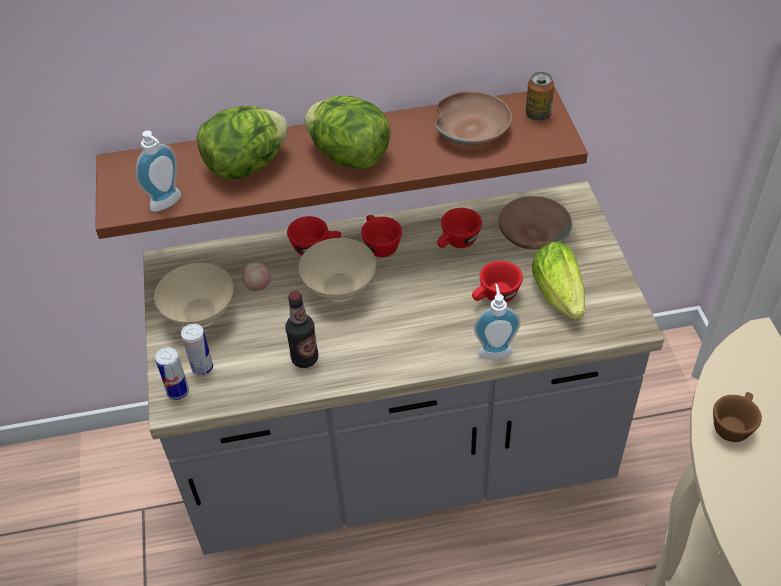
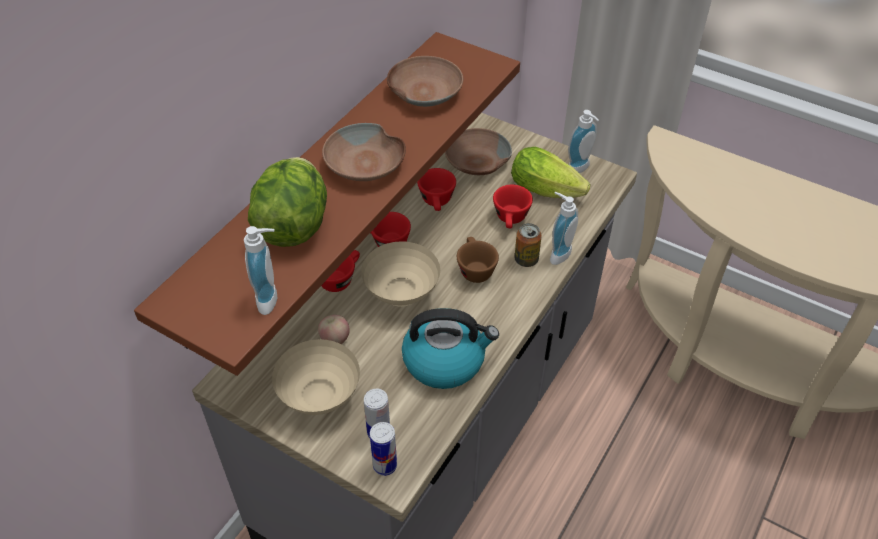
camera: 50 degrees left, 0 degrees up
bottle [285,291,318,368] -> kettle [402,308,499,389]
lettuce [304,96,391,170] -> brown bowl [322,123,406,181]
can [526,72,554,121] -> can moved to [515,223,542,267]
brown cup [713,392,762,442] -> brown cup moved to [457,237,499,283]
none -> soap dispenser [568,110,599,173]

